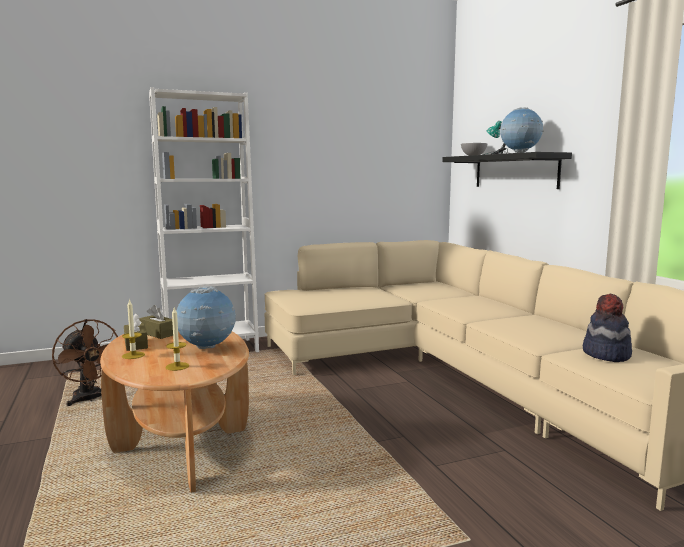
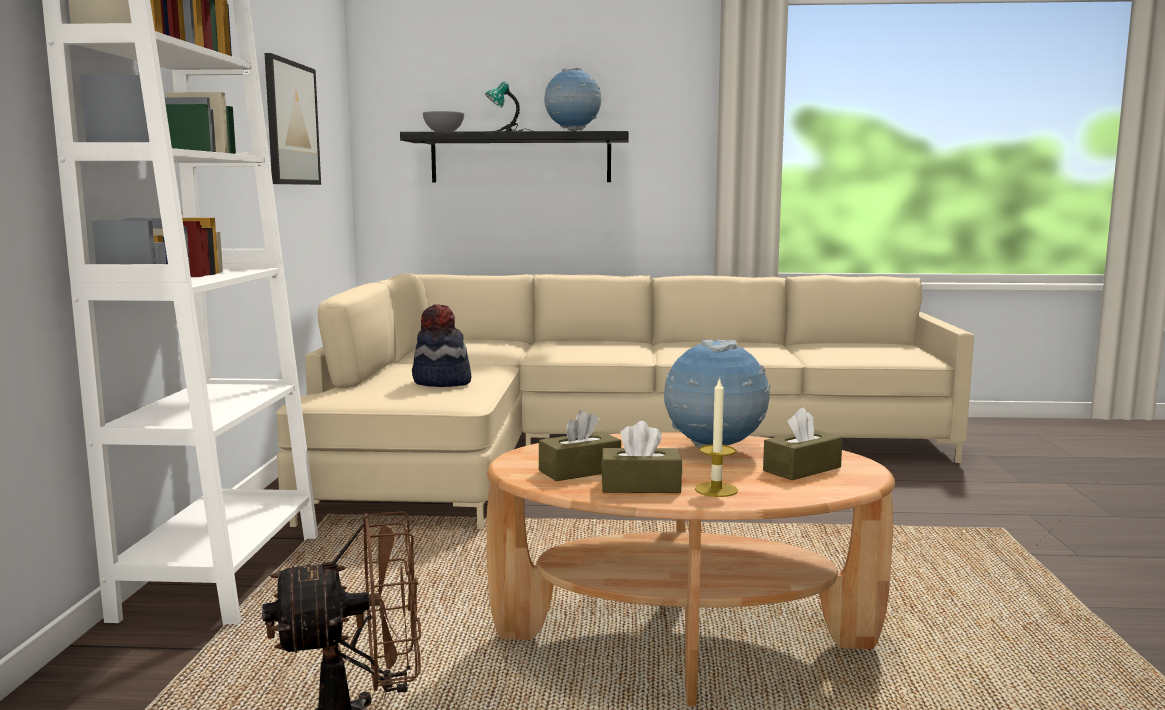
camera: 65 degrees left, 0 degrees up
candle [165,308,189,371] -> brown tissue box [763,407,843,480]
hat [583,294,632,362] -> hat moved to [412,304,472,387]
none -> picture [264,53,321,185]

